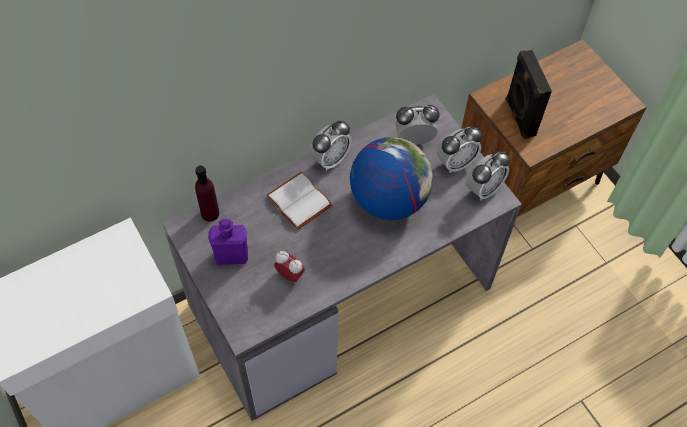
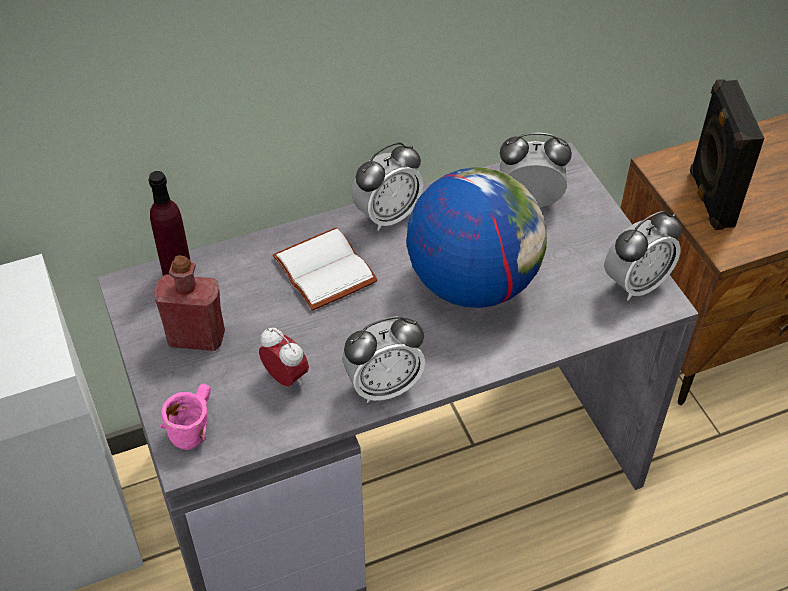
camera: 10 degrees right, 10 degrees down
purple bottle [208,219,248,265] -> red bottle [154,255,225,351]
alarm clock [437,126,482,173] -> alarm clock moved to [342,316,426,403]
none -> pink mug [160,384,211,450]

